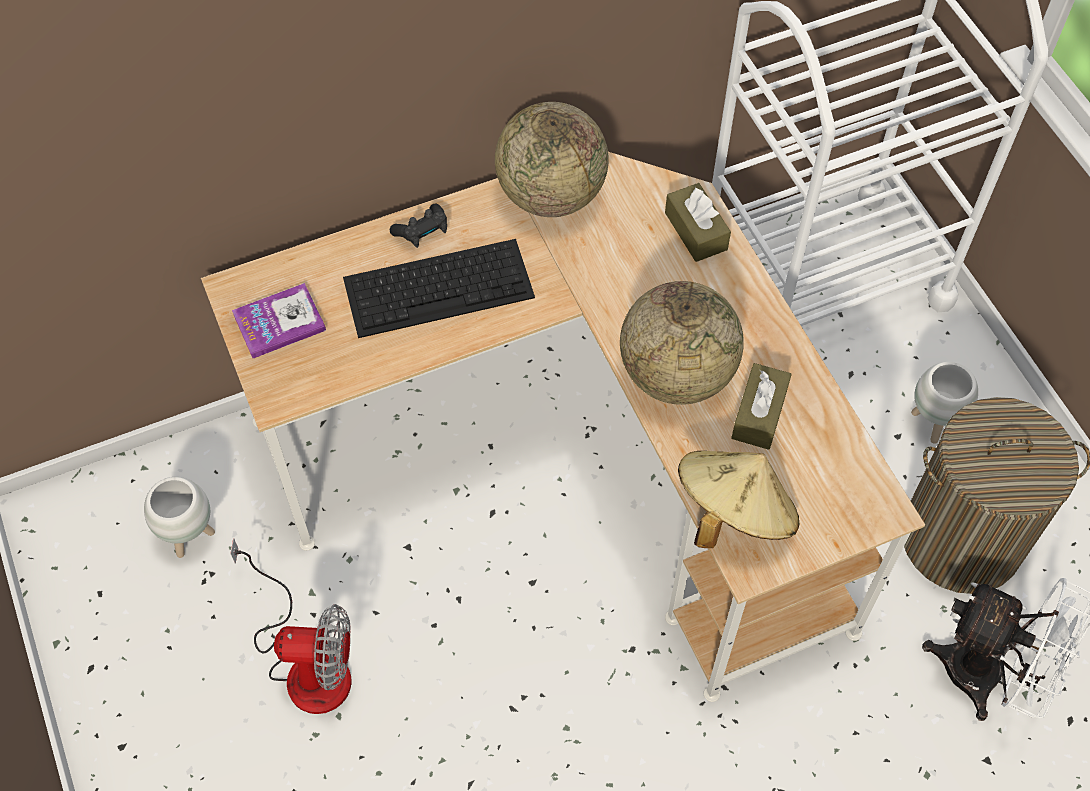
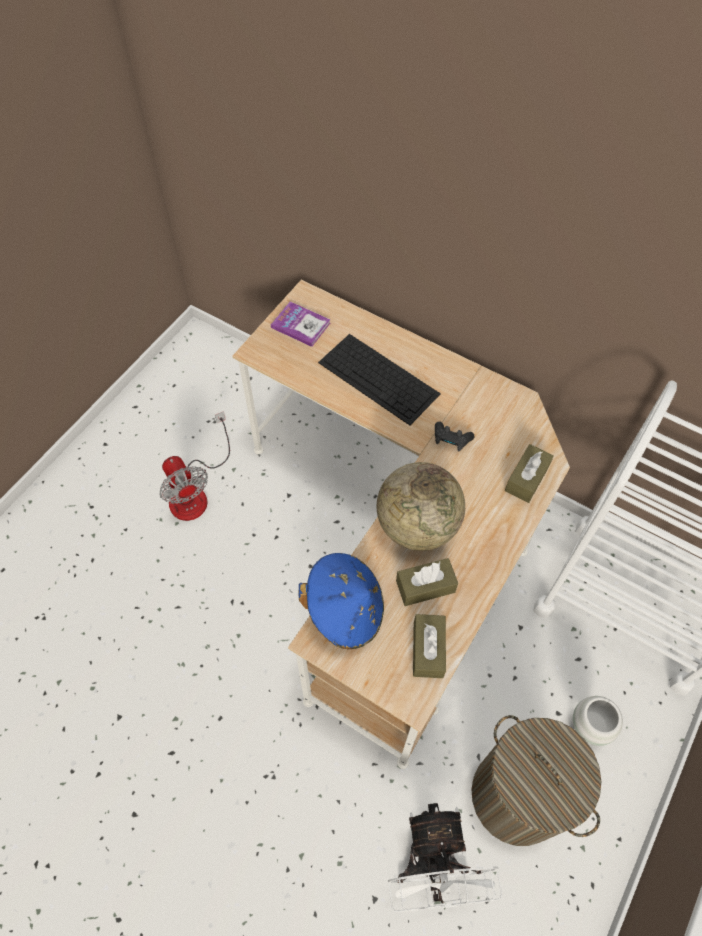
camera: 55 degrees right, 0 degrees up
white planter [144,477,215,558] -> none
black game controller [390,203,447,248] -> black game controller moved to [435,422,475,452]
globe [495,102,609,217] -> none
beige hat [678,451,799,548] -> blue hat [298,553,384,649]
none -> brown tissue box [413,614,446,678]

